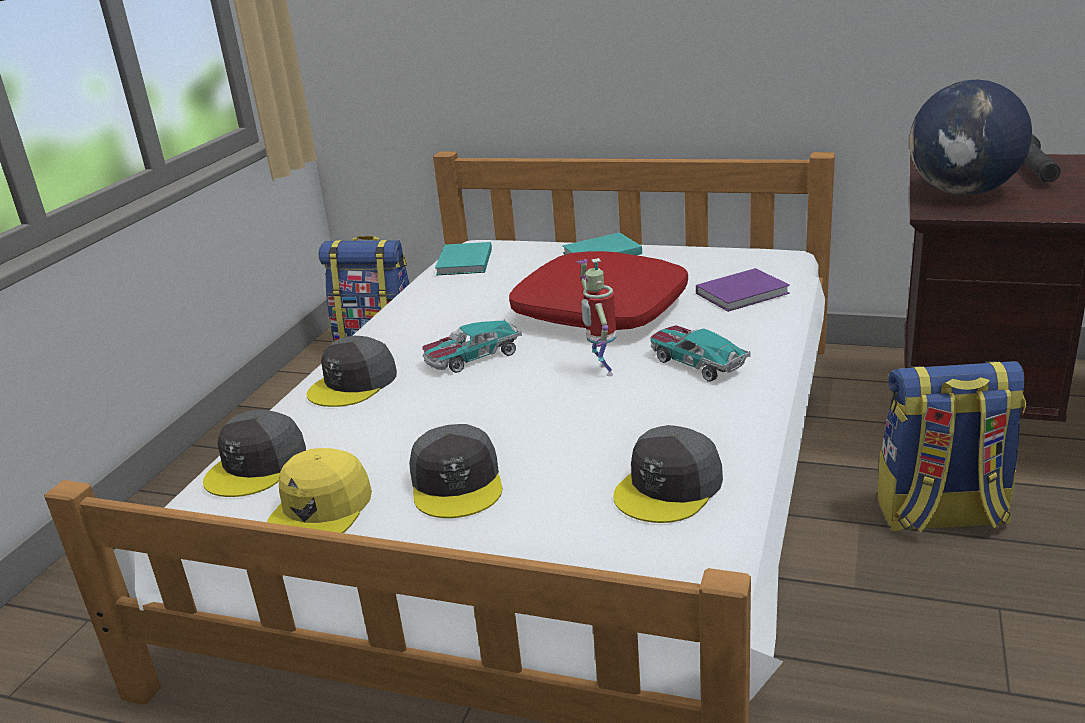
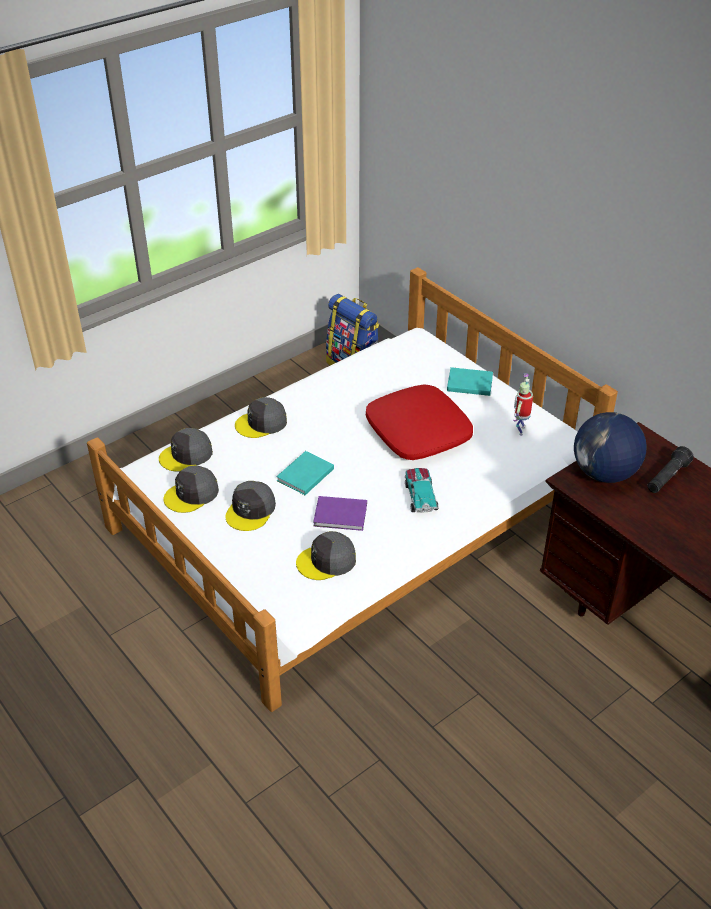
camera: 30 degrees right, 15 degrees up
yellow cap [267,448,372,533] -> grey cap [163,466,219,513]
toy car [422,319,522,373] -> none
turquoise book [435,242,492,275] -> turquoise book moved to [276,451,334,495]
toy robot [576,258,616,376] -> toy robot moved to [513,373,533,436]
purple book [696,268,790,312] -> purple book moved to [313,496,367,531]
backpack [878,361,1026,532] -> none

